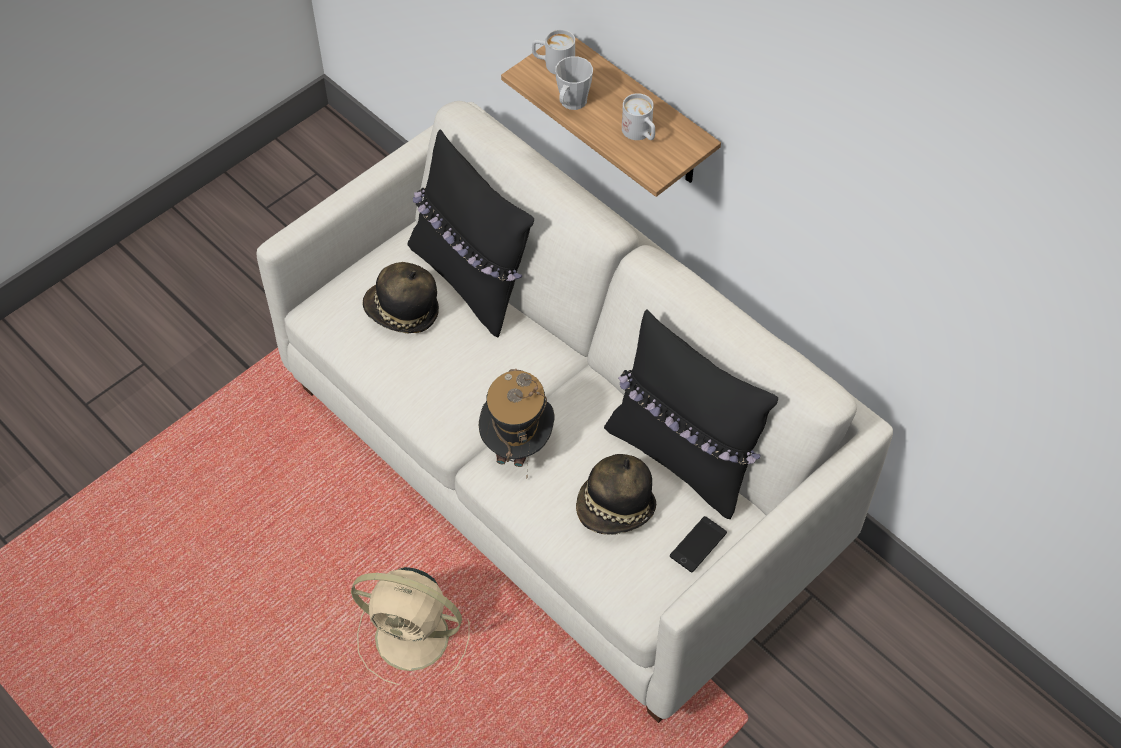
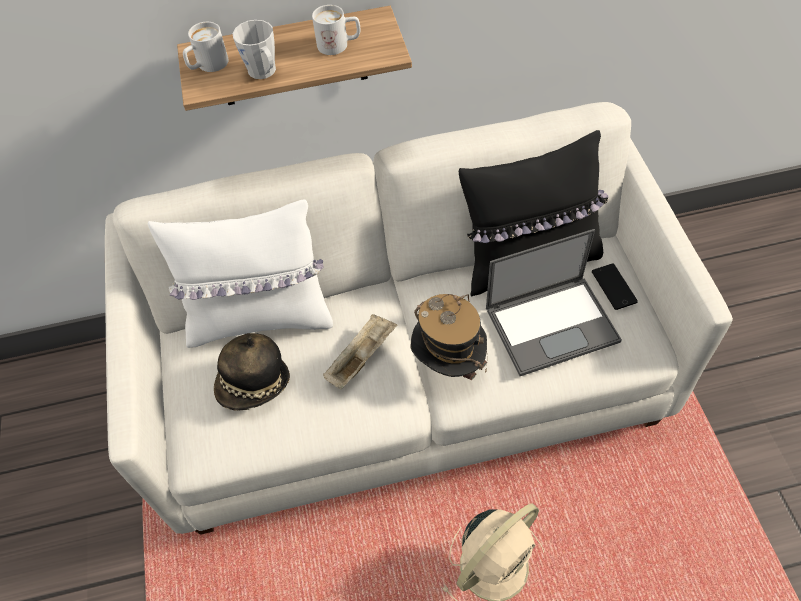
camera: 55 degrees left, 0 degrees up
black pillow [408,130,534,337] -> white pillow [148,199,333,348]
hat [576,454,656,535] -> laptop [486,229,622,376]
none -> beige tray [323,314,397,389]

